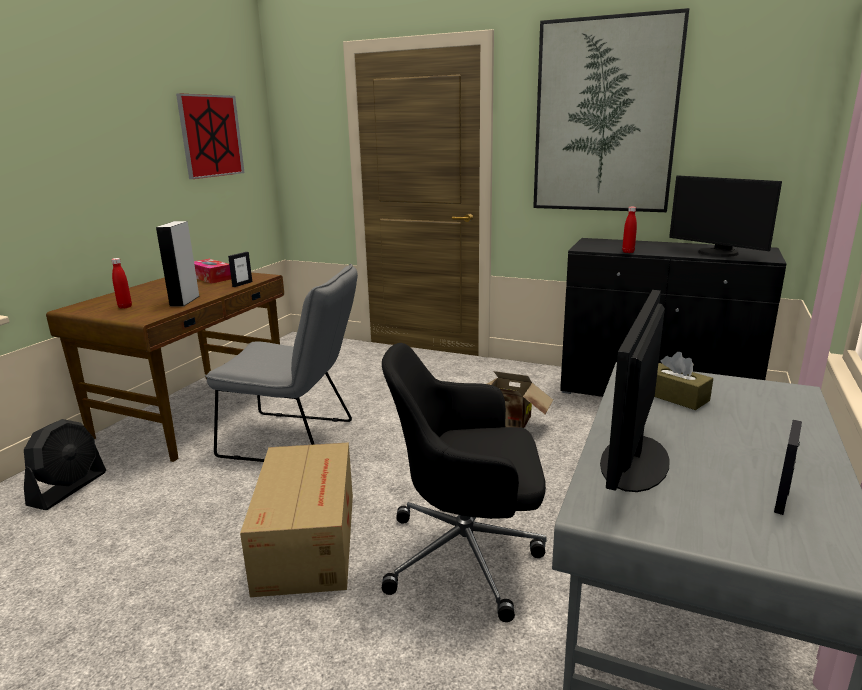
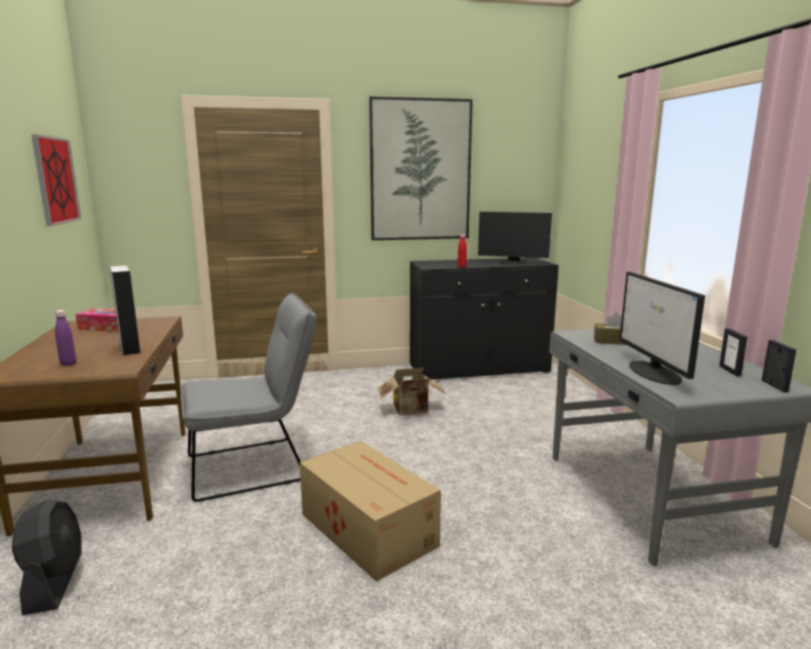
camera: 35 degrees left, 5 degrees down
red bottle [111,258,132,309] -> purple bottle [55,310,76,366]
picture frame [228,252,252,287] -> picture frame moved to [762,340,796,392]
black office chair [382,343,546,622] -> none

